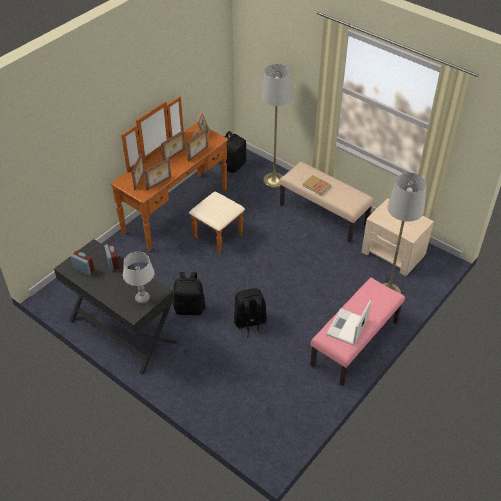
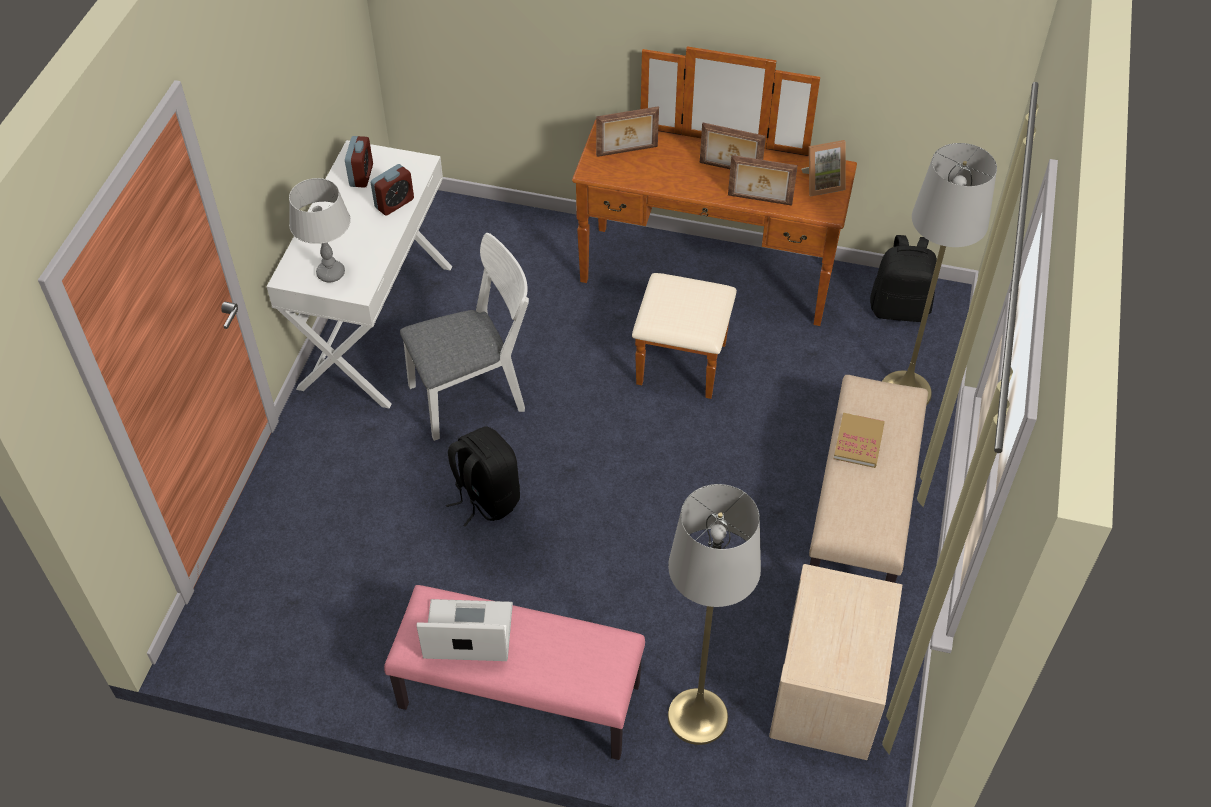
camera: 65 degrees right, 5 degrees up
black desk [54,239,178,375] -> white desk [266,140,452,409]
picture frame [144,158,171,190] -> none
black backpack [173,272,205,315] -> white chair [400,233,529,441]

